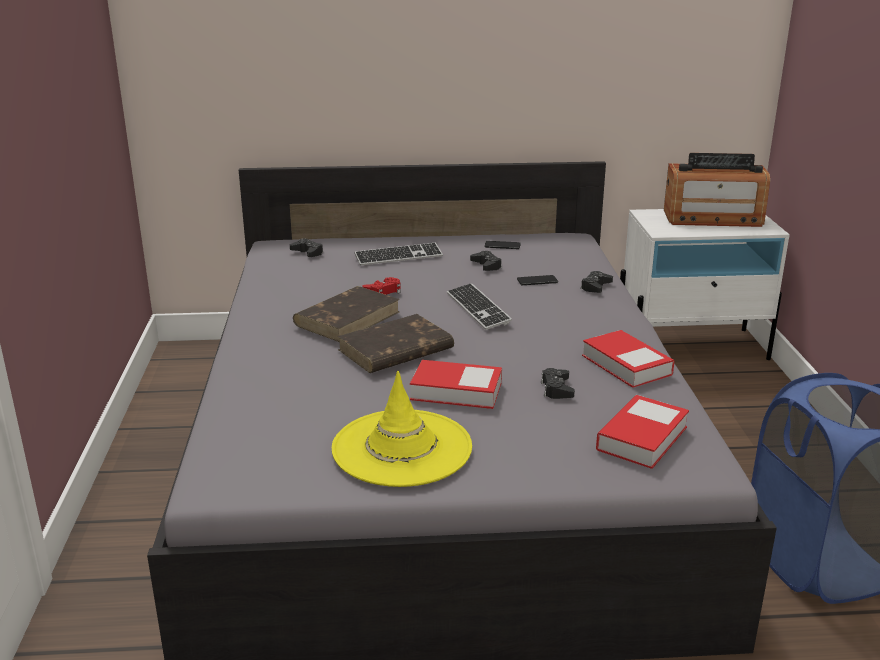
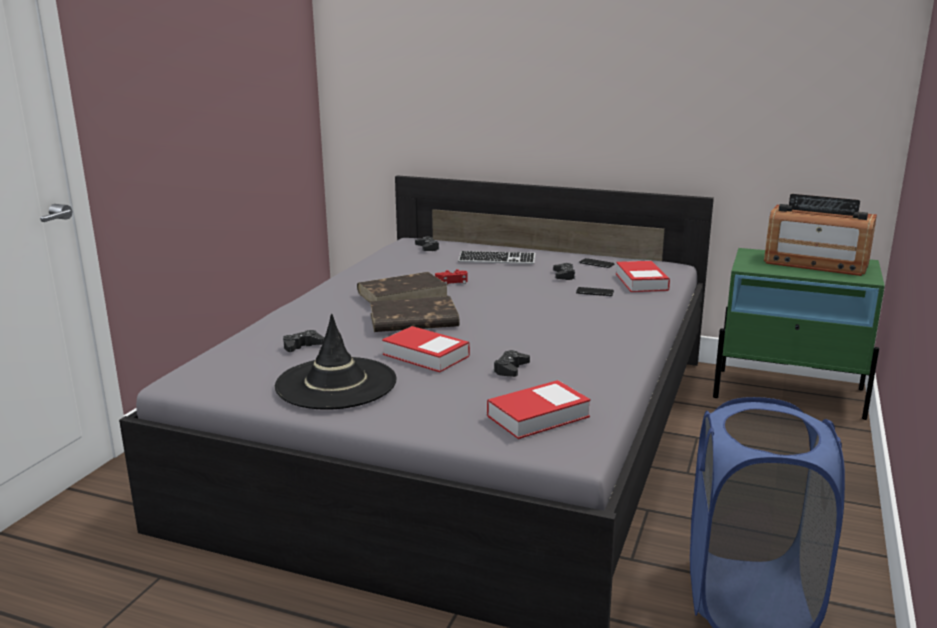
camera: 25 degrees right, 5 degrees down
yellow hat [332,371,472,487] -> black hat [275,314,397,410]
keyboard [447,283,512,330] -> none
black game controller [581,271,613,293] -> black game controller moved to [283,330,324,352]
book [582,330,675,388] -> book moved to [616,261,670,292]
white nightstand [620,209,790,360] -> green nightstand [713,248,885,420]

